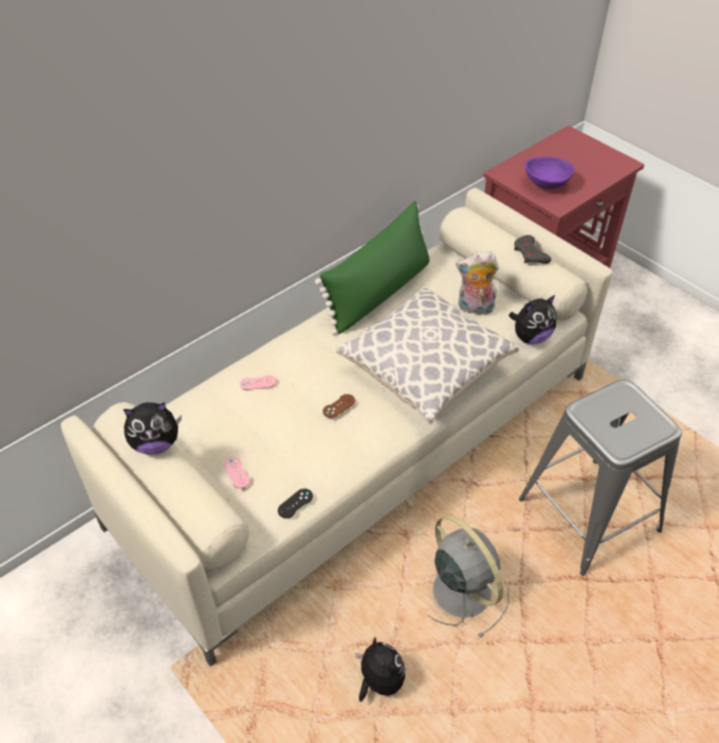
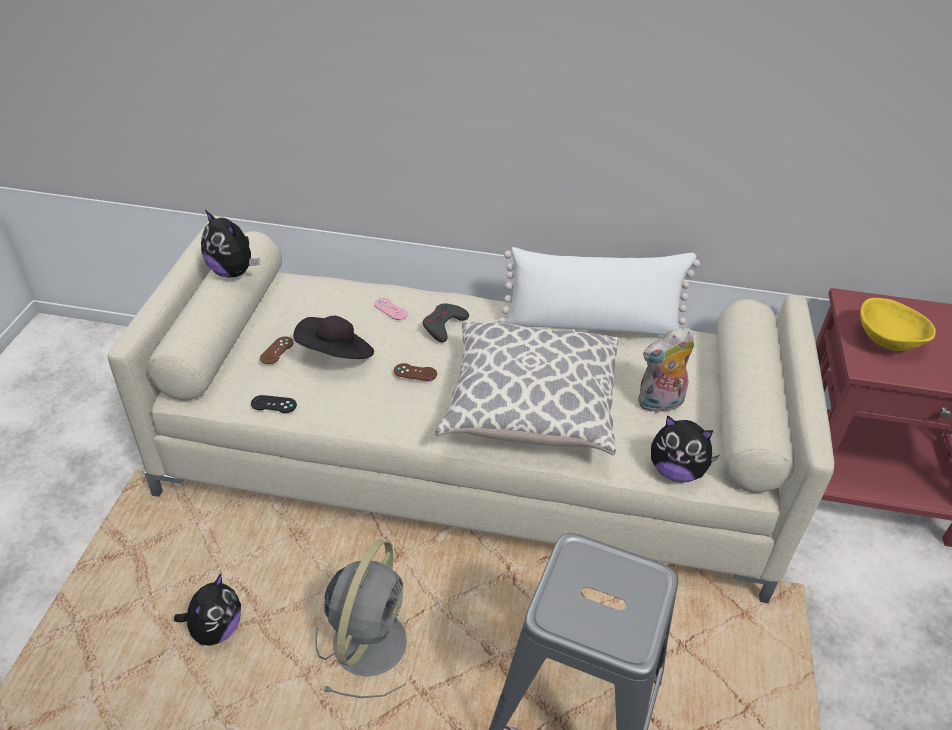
camera: 50 degrees right, 5 degrees down
pink game controller [224,457,250,488] -> brown game controller [260,336,294,364]
green pillow [315,201,431,335] -> white pillow [498,247,700,336]
plush toy [456,251,499,314] -> plush toy turned 75 degrees counterclockwise [638,327,694,413]
grey game controller [514,235,551,264] -> grey game controller moved to [423,303,469,342]
purple bowl [525,157,575,189] -> yellow bowl [860,298,936,351]
none -> black hat [293,316,374,359]

